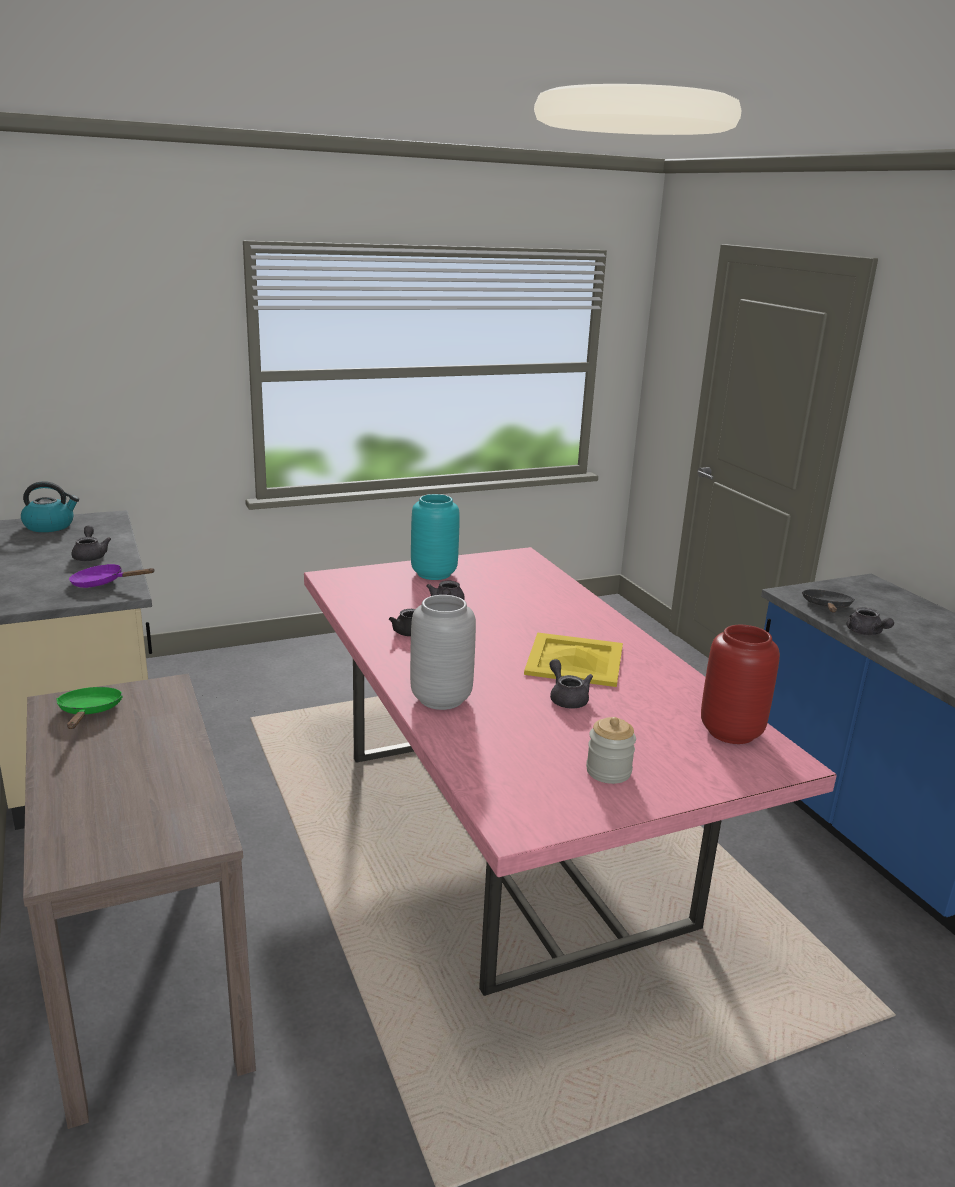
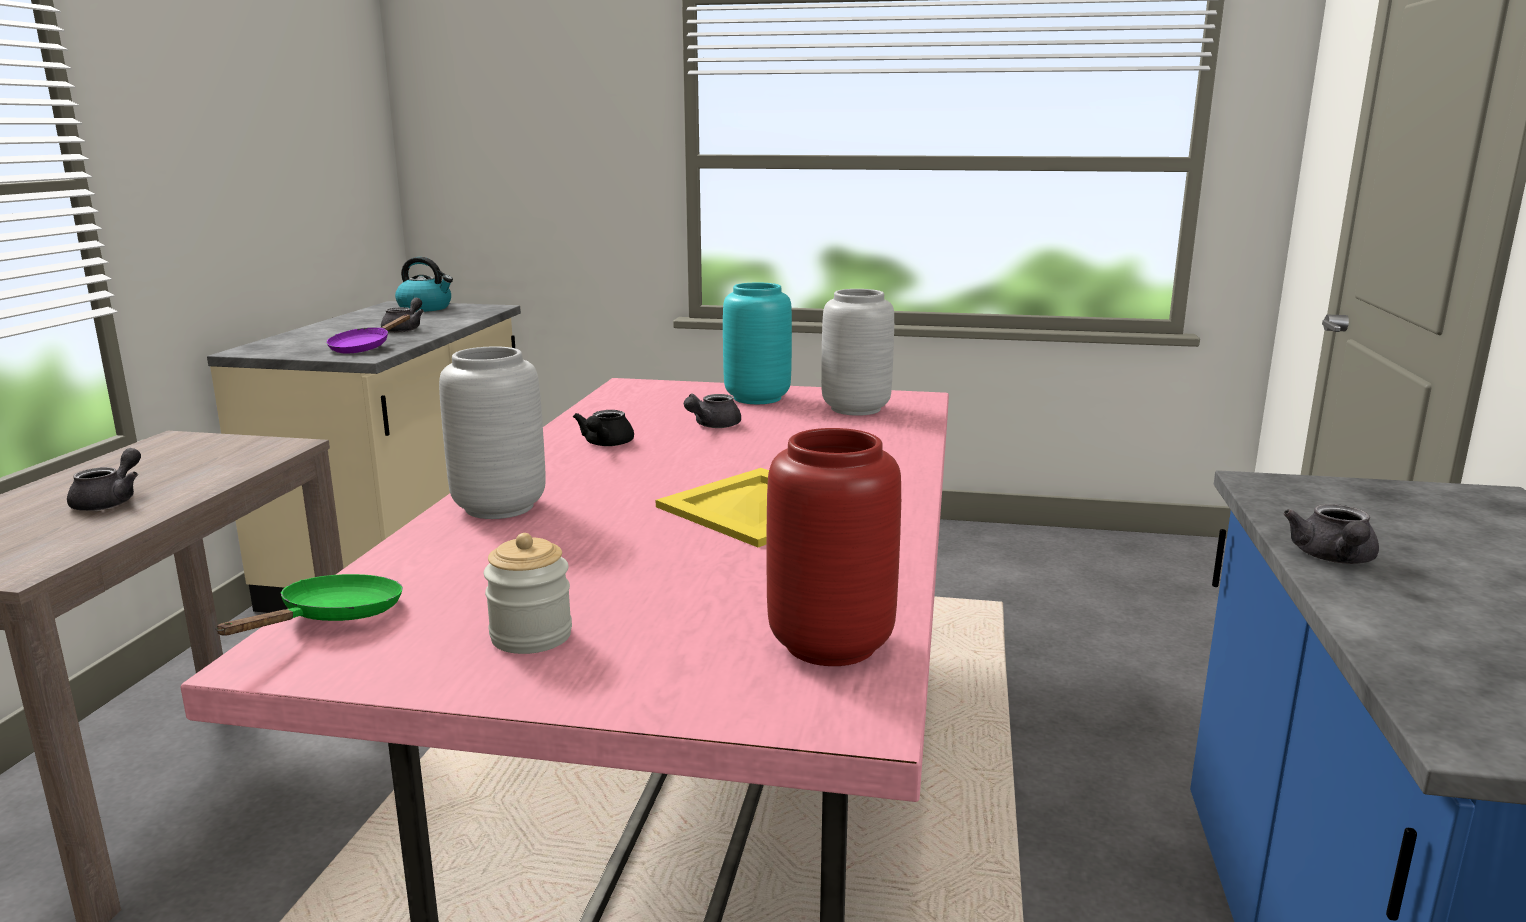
camera: 35 degrees right, 5 degrees down
green frying pan [56,687,123,729] -> green frying pan moved to [215,574,403,636]
purple frying pan [69,564,155,588] -> purple frying pan turned 105 degrees counterclockwise [326,315,410,353]
grey teapot [549,659,593,709] -> grey teapot moved to [67,448,141,511]
black frying pan [802,589,855,613] -> none
none -> grey vase [821,289,894,416]

